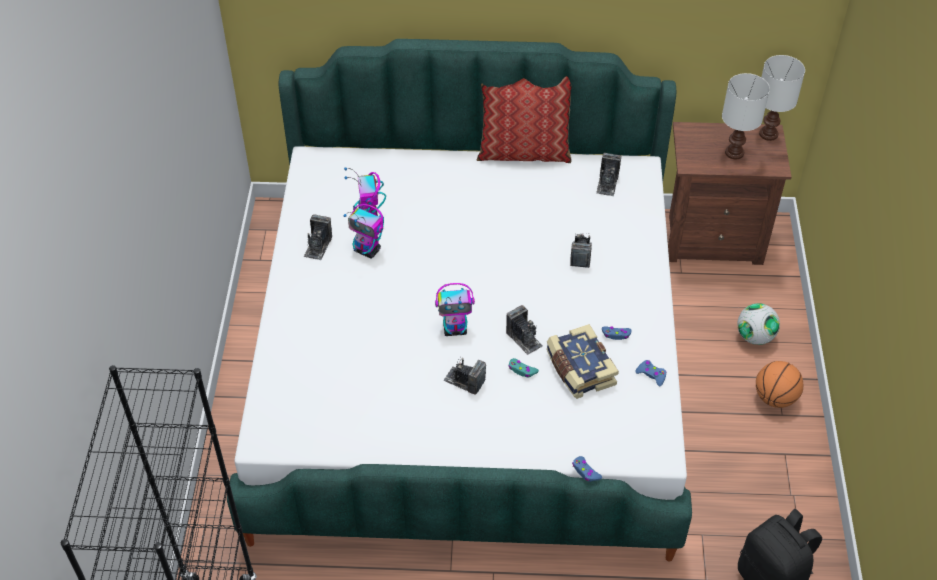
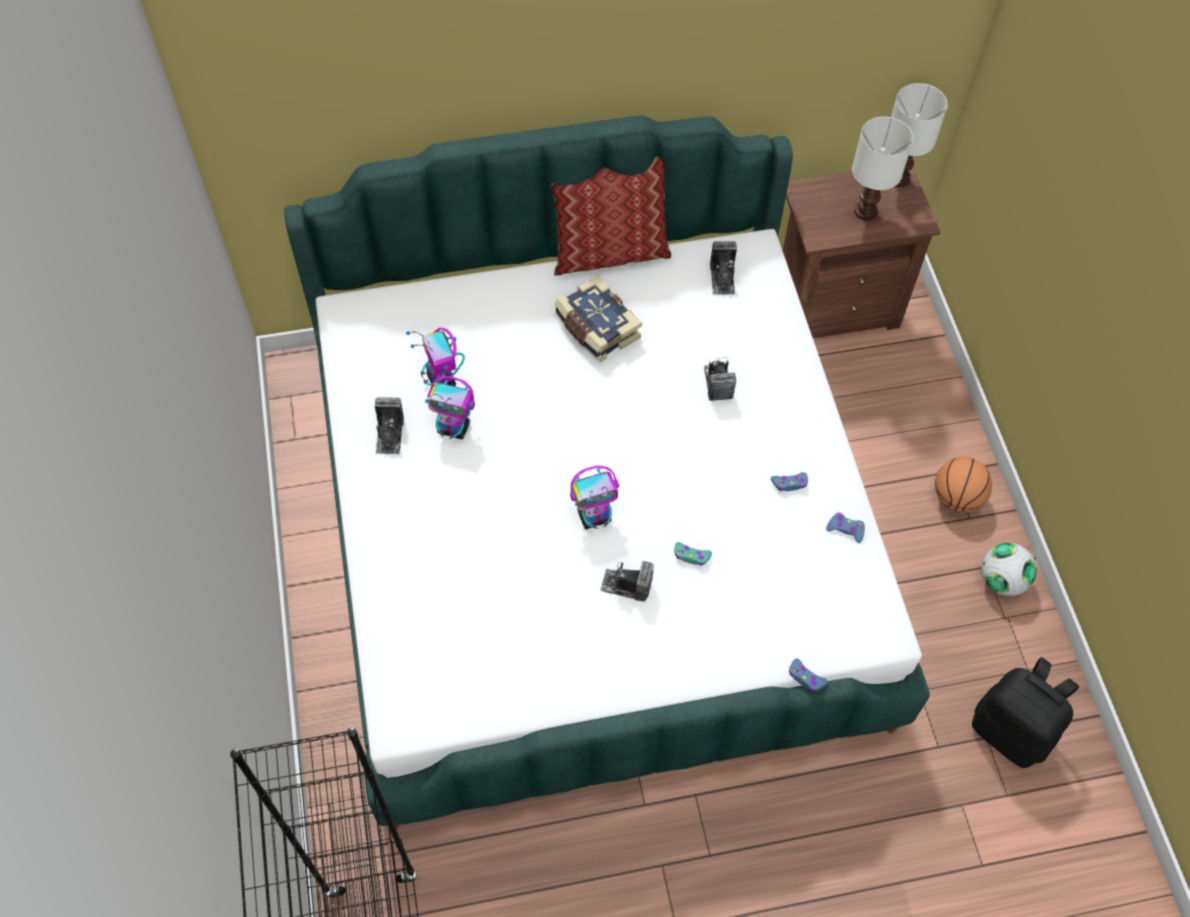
camera: 15 degrees left, 10 degrees up
camera [506,305,543,355] -> none
book [546,324,619,399] -> book moved to [555,275,642,362]
football [737,303,780,345] -> football moved to [981,543,1037,596]

